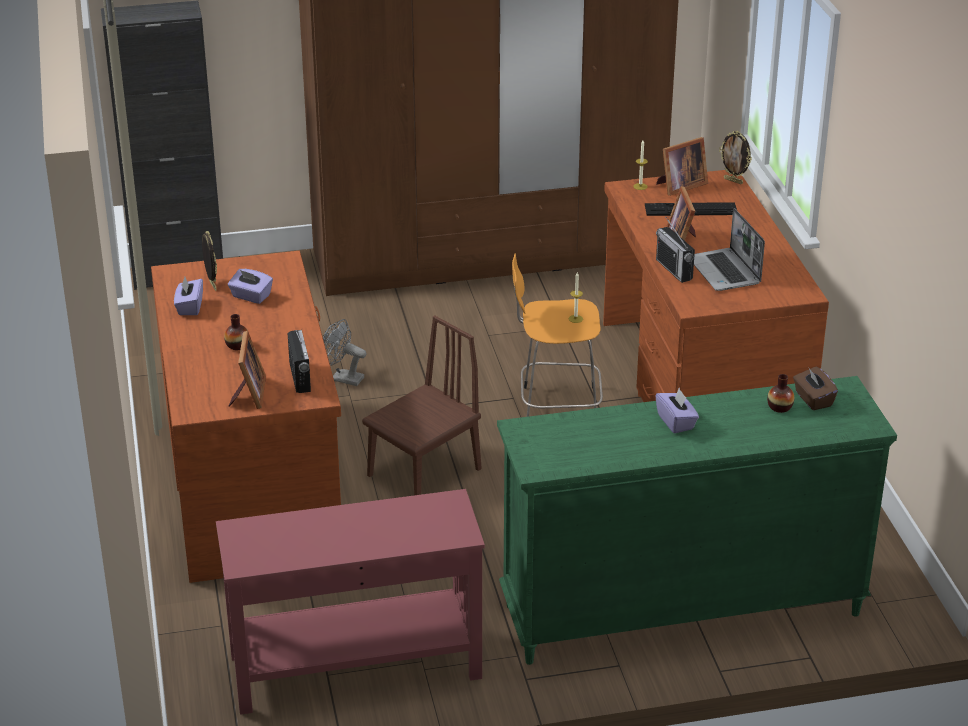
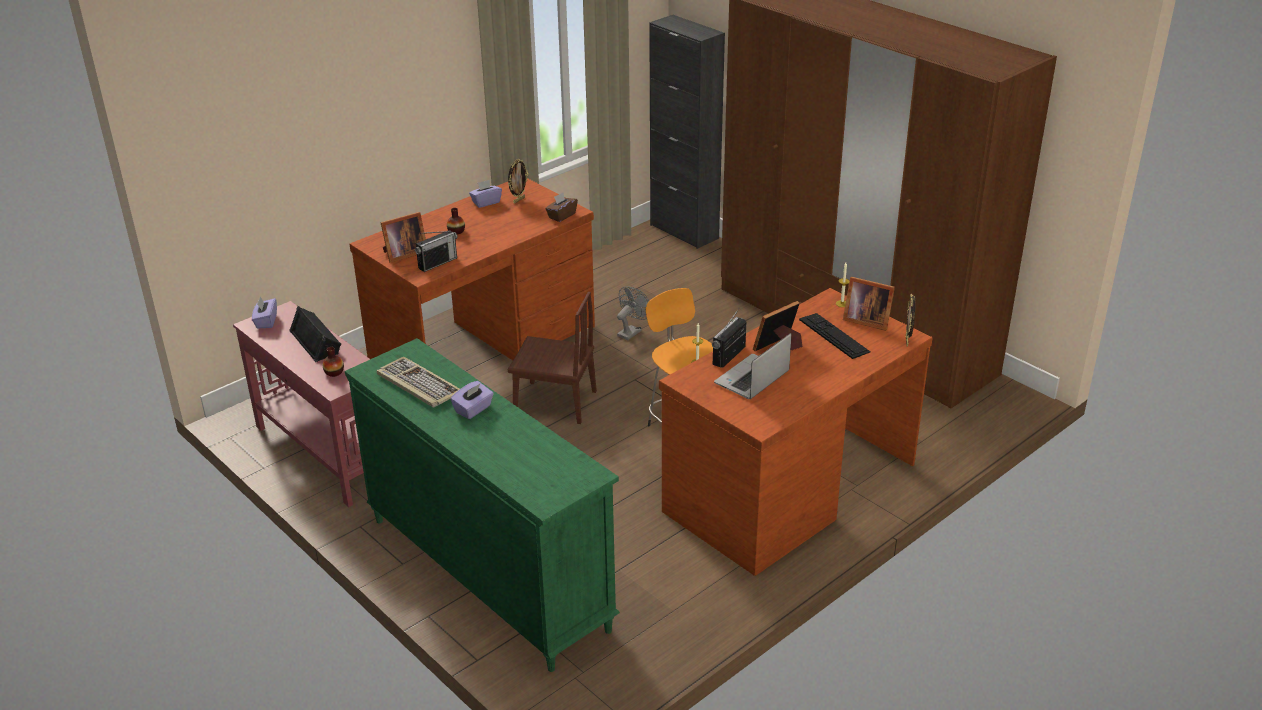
camera: 60 degrees right, 0 degrees up
purple tissue box [228,269,273,304] -> purple tissue box moved to [252,297,277,328]
grey fan [323,319,367,386] -> grey fan turned 45 degrees clockwise [617,286,649,340]
vase [767,374,794,413] -> vase moved to [323,347,344,377]
brown tissue box [793,367,838,410] -> brown tissue box moved to [545,193,578,222]
none -> black speaker [289,306,341,362]
none -> keyboard [377,357,460,408]

